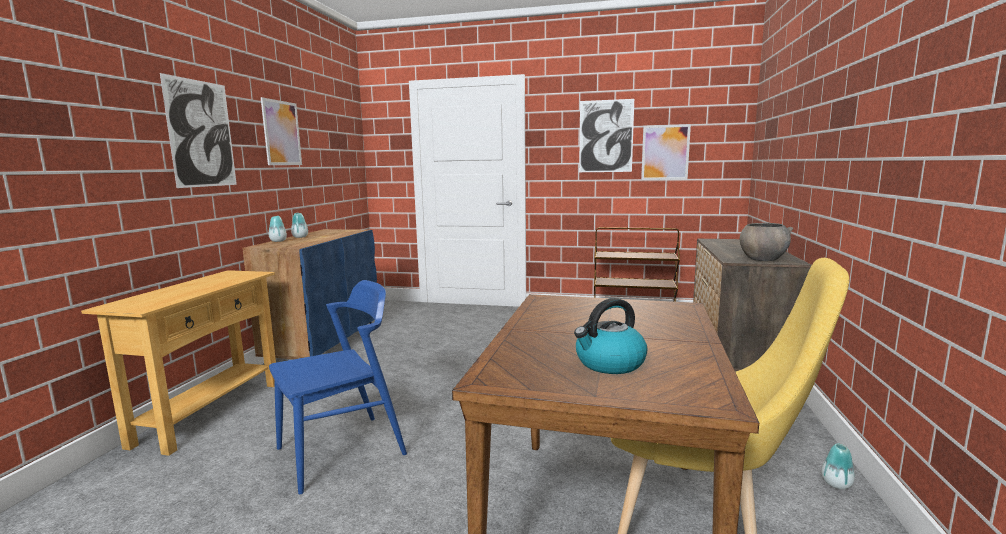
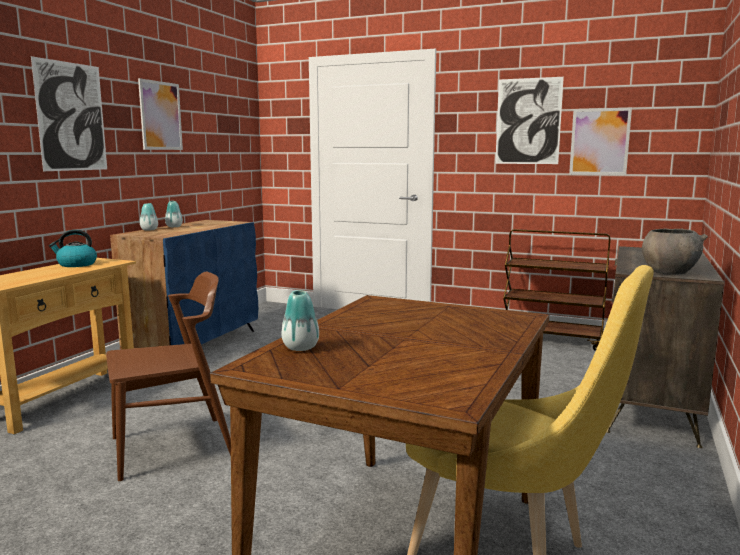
camera: 10 degrees right, 0 degrees up
blue chair [269,280,407,494] -> brown chair [106,272,231,481]
kettle [574,298,648,374] -> kettle moved to [49,230,97,267]
vase [822,444,855,489] -> vase moved to [281,290,319,351]

